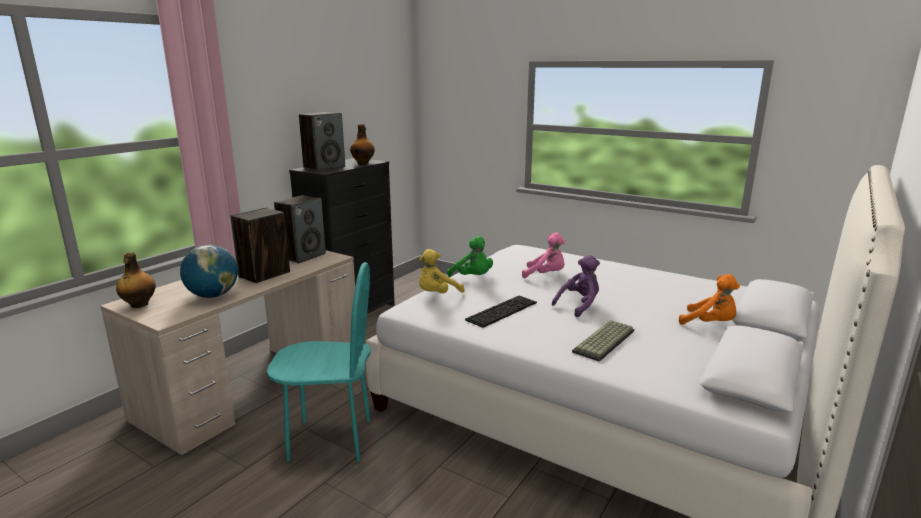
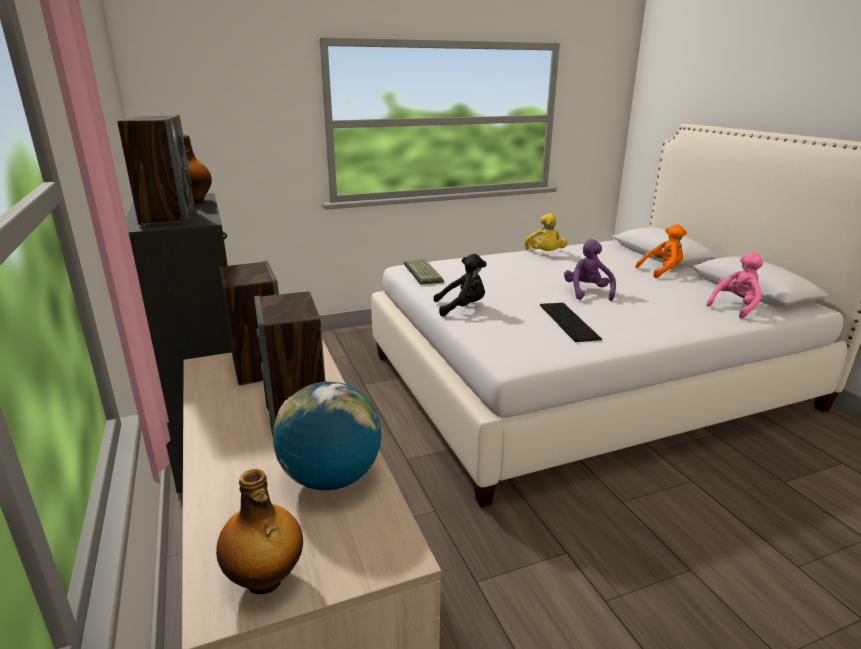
camera: 55 degrees left, 5 degrees up
turquoise chair [267,262,371,462] -> none
yellow plush toy [419,249,464,293] -> yellow plush toy moved to [525,213,567,251]
green plush toy [447,236,493,277] -> black plush toy [434,254,486,316]
pink plush toy [522,232,565,278] -> pink plush toy moved to [706,252,763,319]
keyboard [572,320,634,362] -> keyboard moved to [404,258,444,285]

